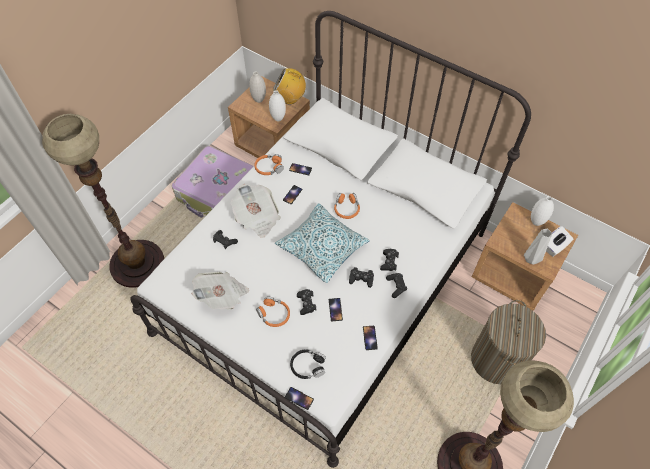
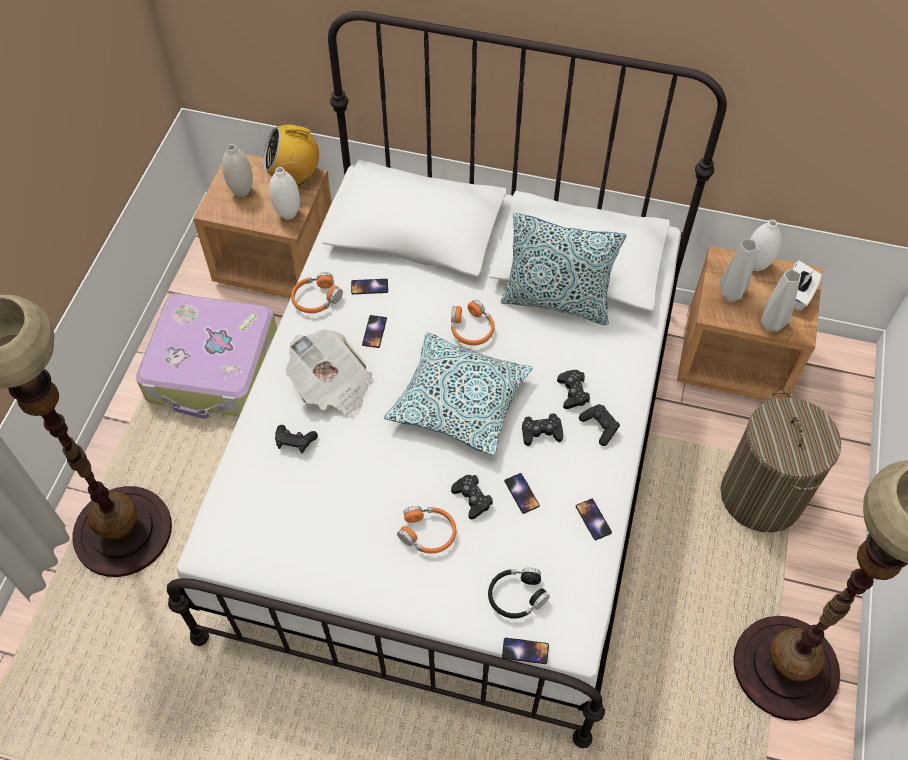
camera: 20 degrees left, 0 degrees up
newspaper [191,272,249,310] -> none
none -> pillow [501,213,627,325]
none -> grey vase [720,239,757,302]

